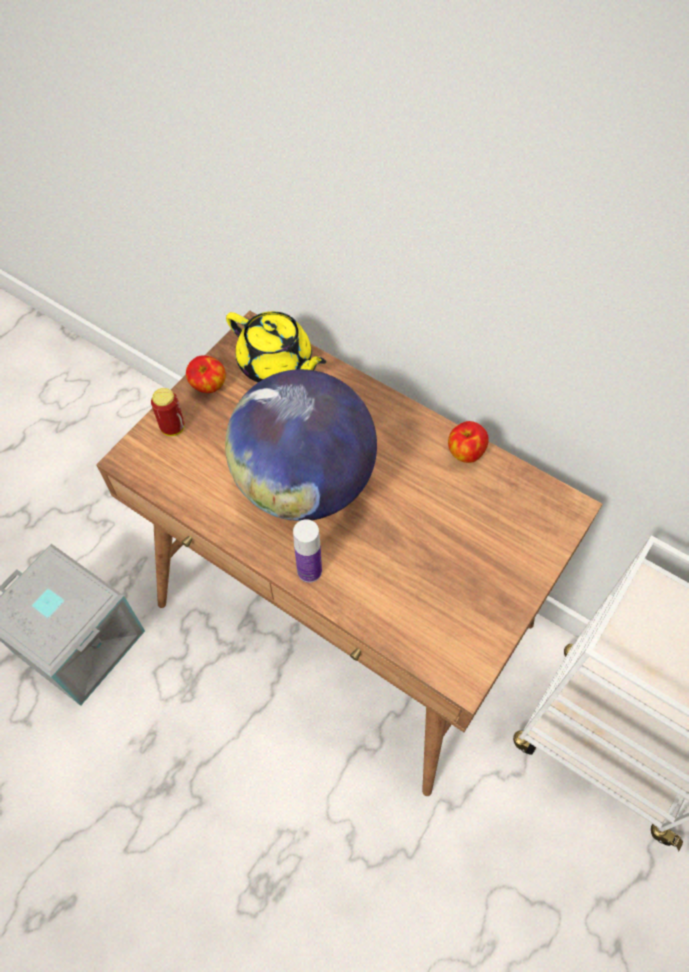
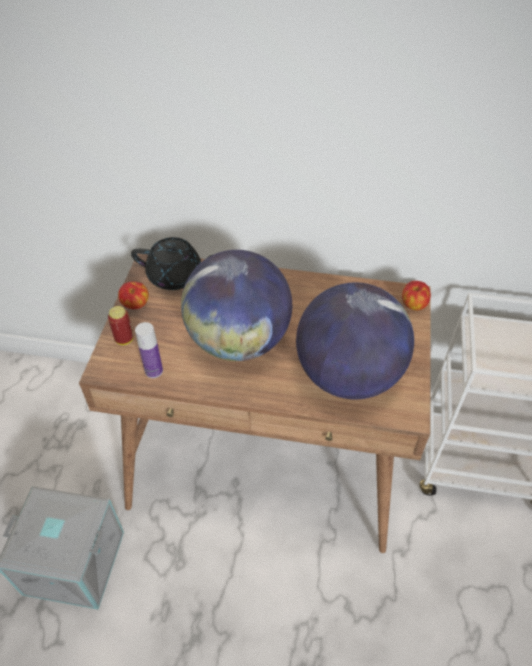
camera: 25 degrees left, 10 degrees down
yellow teapot [226,311,326,382] -> black teapot [131,237,212,290]
bottle [293,519,322,583] -> bottle moved to [135,322,163,378]
apple [448,421,489,463] -> apple moved to [402,281,431,311]
none -> globe [296,282,414,399]

